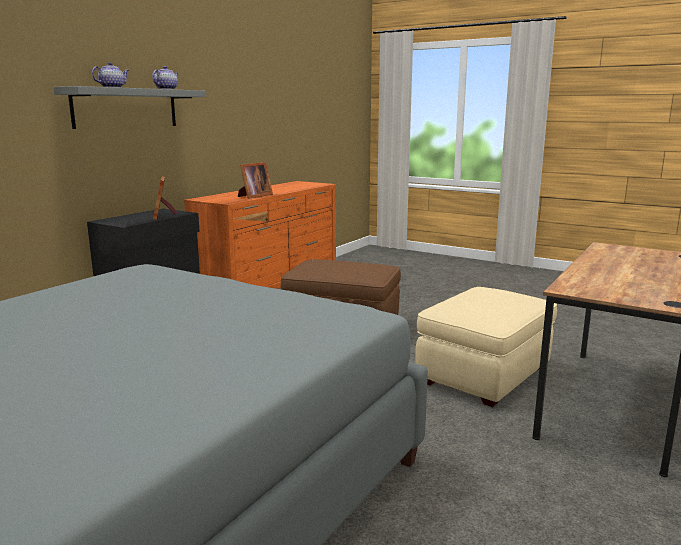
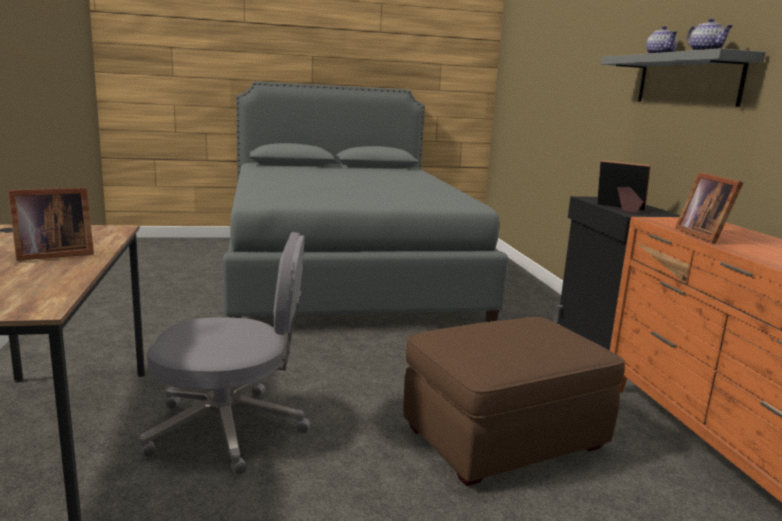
camera: 135 degrees right, 0 degrees up
beige ottoman [415,287,557,407] -> grey office chair [140,232,310,475]
none -> picture frame [8,188,94,261]

